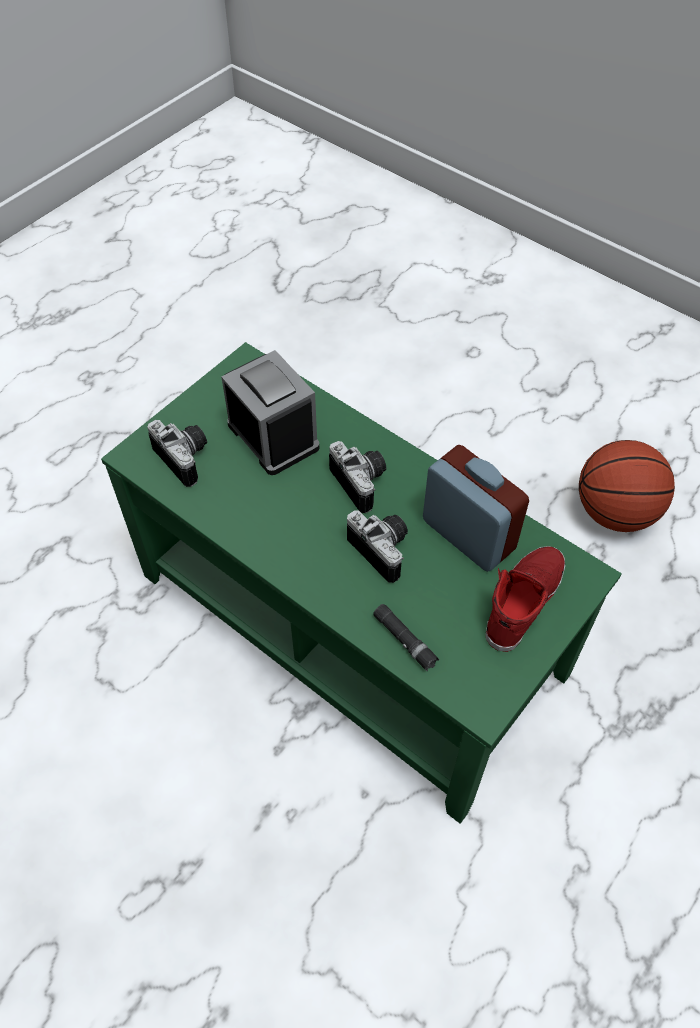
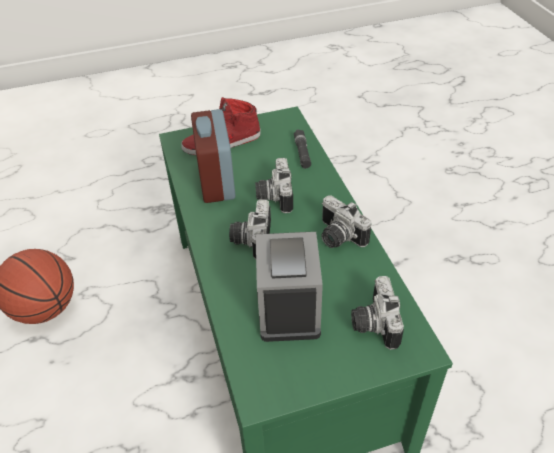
camera: 145 degrees left, 10 degrees down
none -> camera [321,195,371,248]

